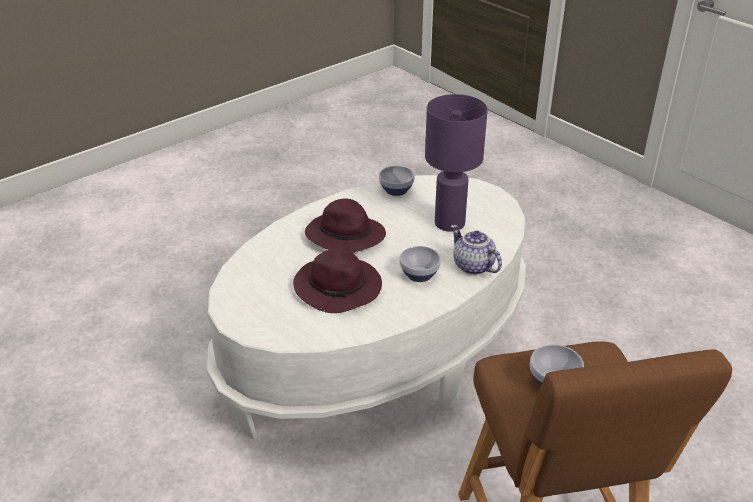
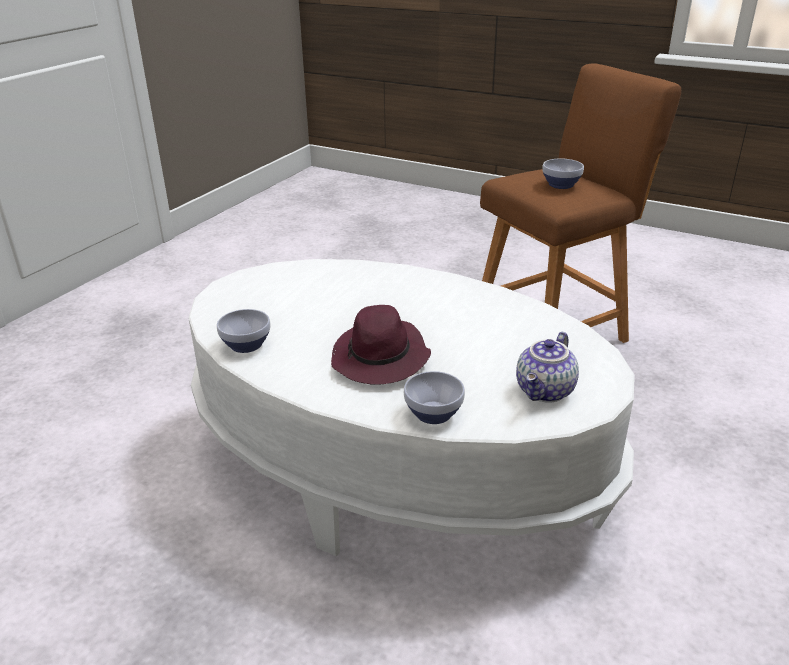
camera: 110 degrees left, 5 degrees down
purple hat [293,249,382,313] -> none
bowl [399,246,441,282] -> bowl moved to [404,371,465,424]
purple table lamp [425,94,488,232] -> none
teapot [451,225,502,275] -> teapot moved to [516,331,579,403]

